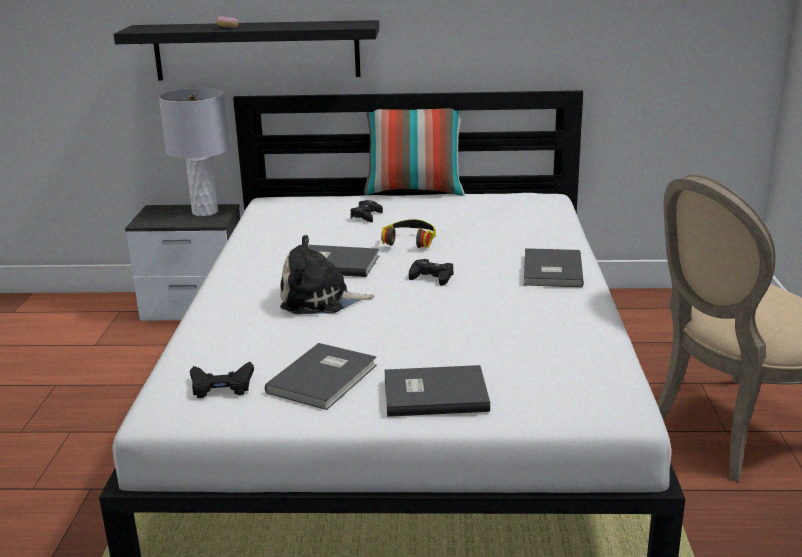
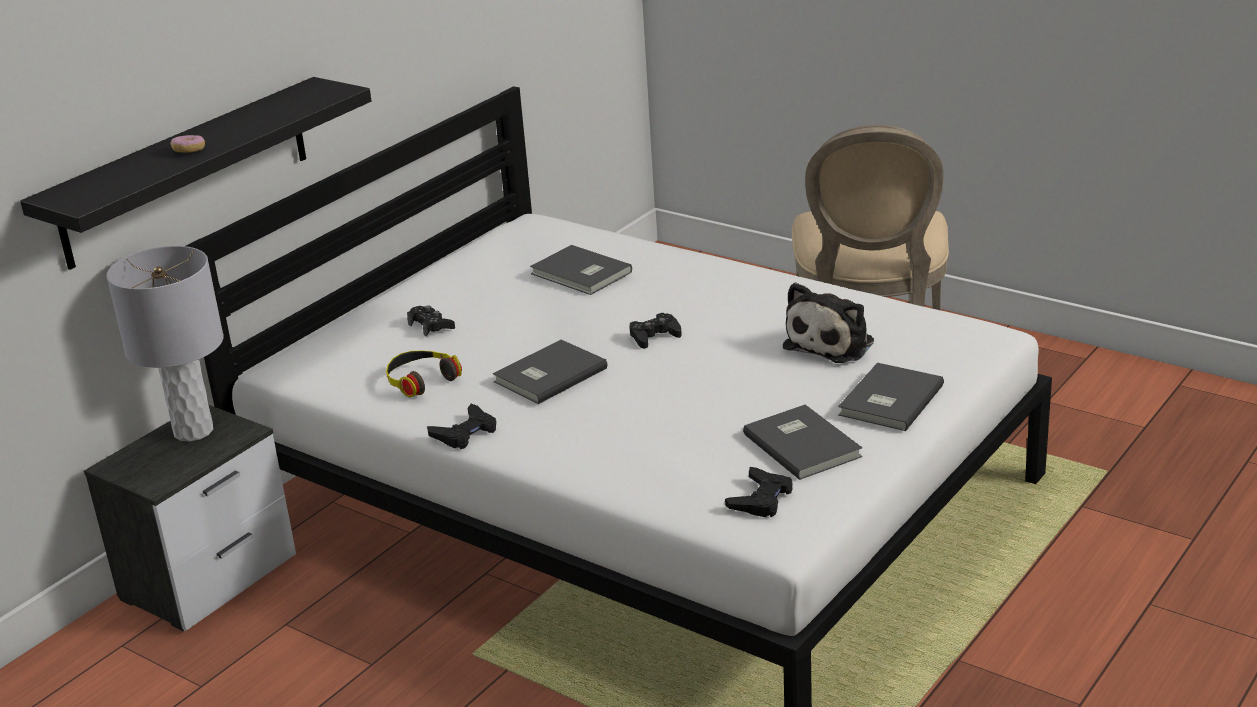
camera: 55 degrees left, 5 degrees up
plush toy [280,235,375,314] -> plush toy moved to [783,282,874,363]
pillow [364,108,465,196] -> none
headphones [381,219,436,248] -> headphones moved to [386,350,462,397]
grey book [524,248,584,287] -> grey book moved to [530,245,632,295]
none -> black game controller [427,404,496,449]

